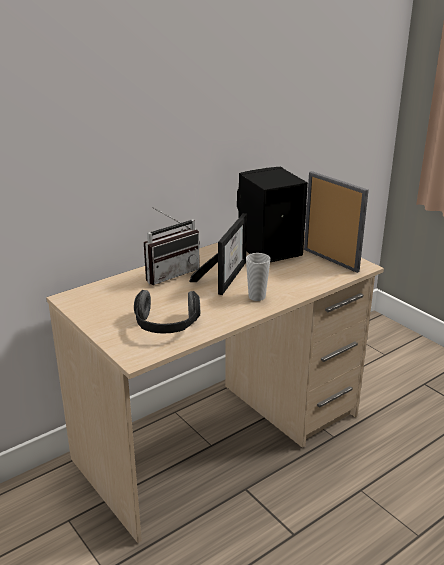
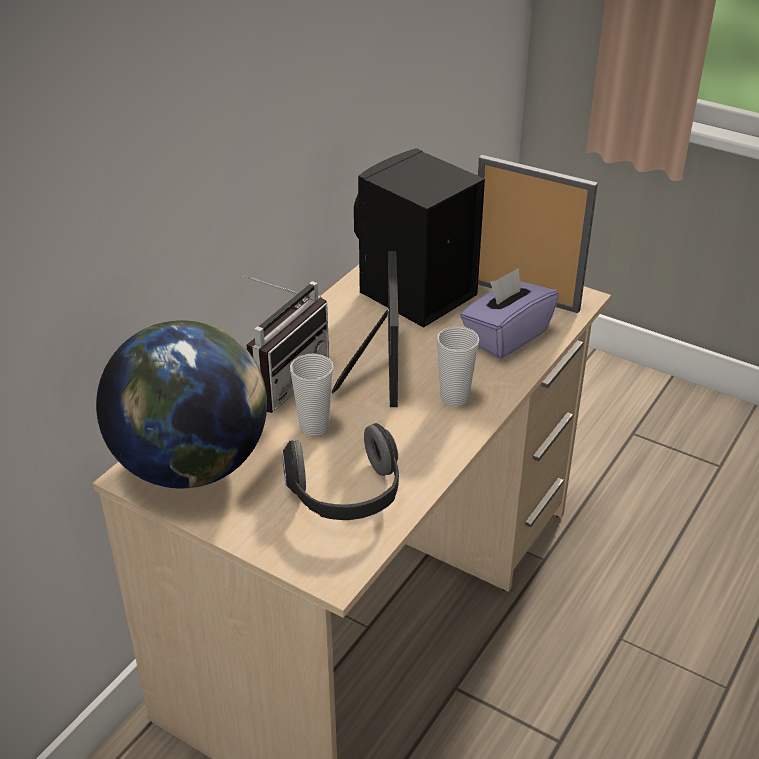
camera: 20 degrees left, 10 degrees up
none -> globe [96,320,267,488]
none -> cup [290,353,333,436]
none -> purple tissue box [460,268,559,359]

